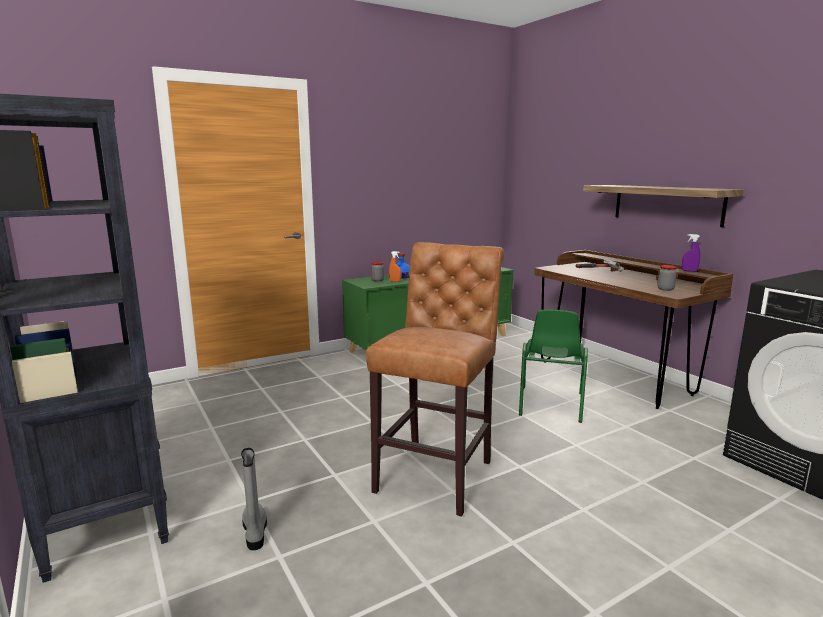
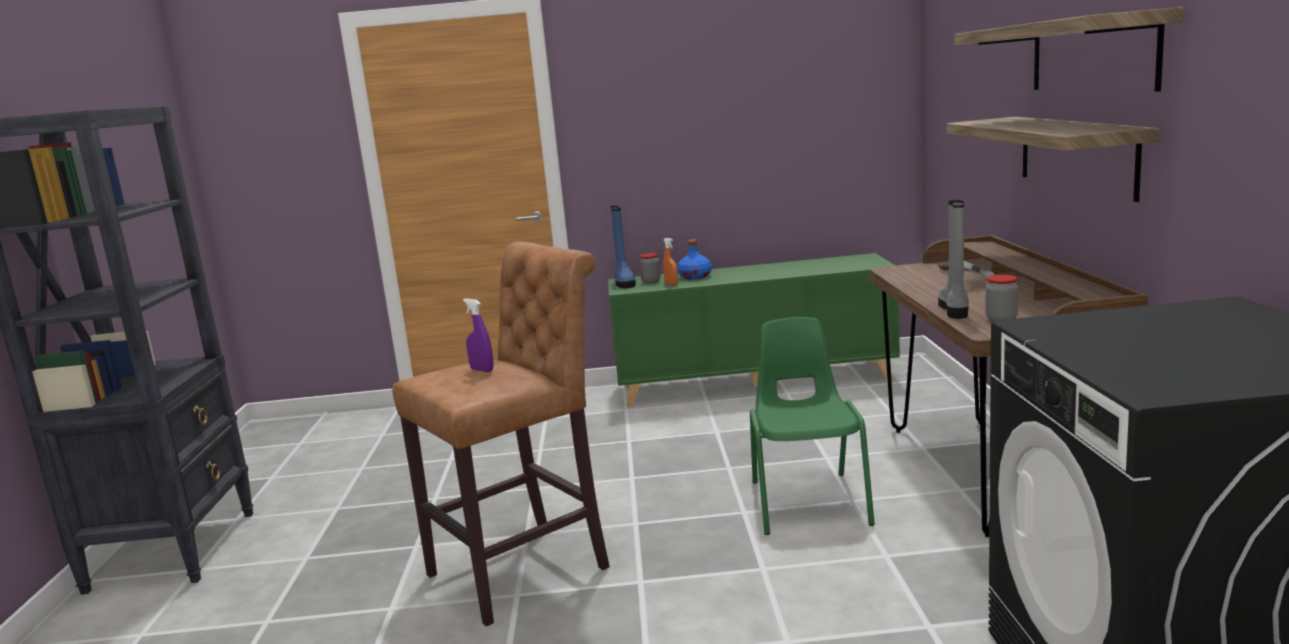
camera: 30 degrees right, 0 degrees up
grey boot [241,448,267,550] -> grey boot moved to [938,200,969,319]
green chair [519,309,588,423] -> green chair turned 135 degrees clockwise [750,317,875,535]
purple spray bottle [682,234,700,271] -> purple spray bottle moved to [463,298,494,372]
none -> blue boot [611,206,636,288]
none -> shelf [954,7,1183,92]

